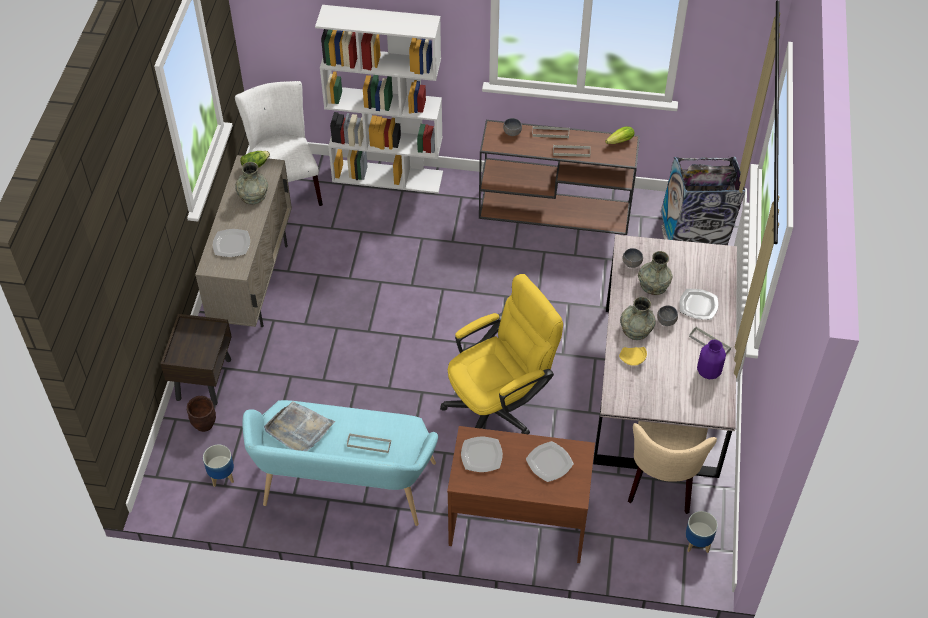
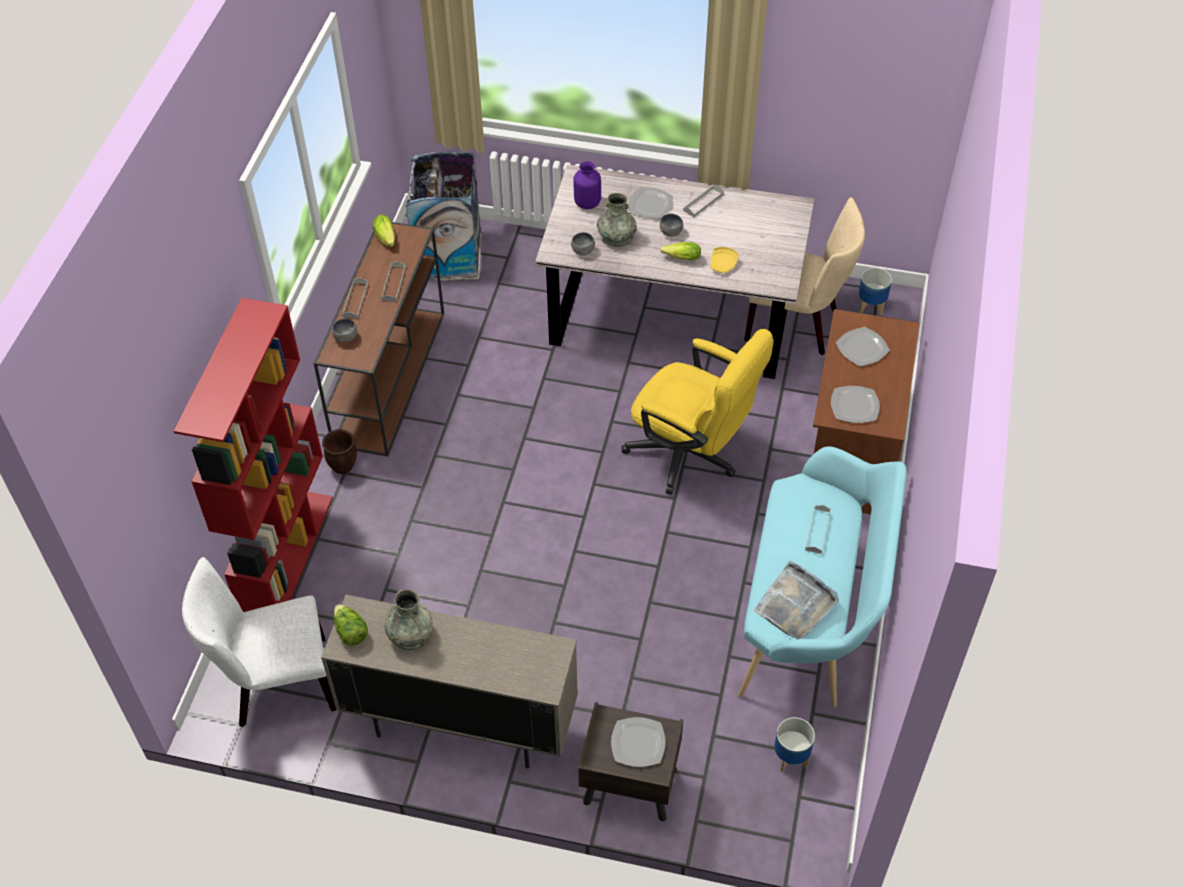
camera: 85 degrees left, 0 degrees up
brown planter [187,396,216,432] -> brown planter moved to [322,429,357,474]
plate [213,229,250,257] -> plate moved to [611,717,666,767]
white bookcase [315,5,443,194] -> red bookcase [174,298,333,612]
yellow office chair [440,274,563,434] -> yellow office chair turned 150 degrees clockwise [622,329,774,495]
grey vase [620,297,655,340] -> lettuce [660,242,701,260]
purple vase [697,340,726,379] -> purple vase moved to [574,161,601,209]

